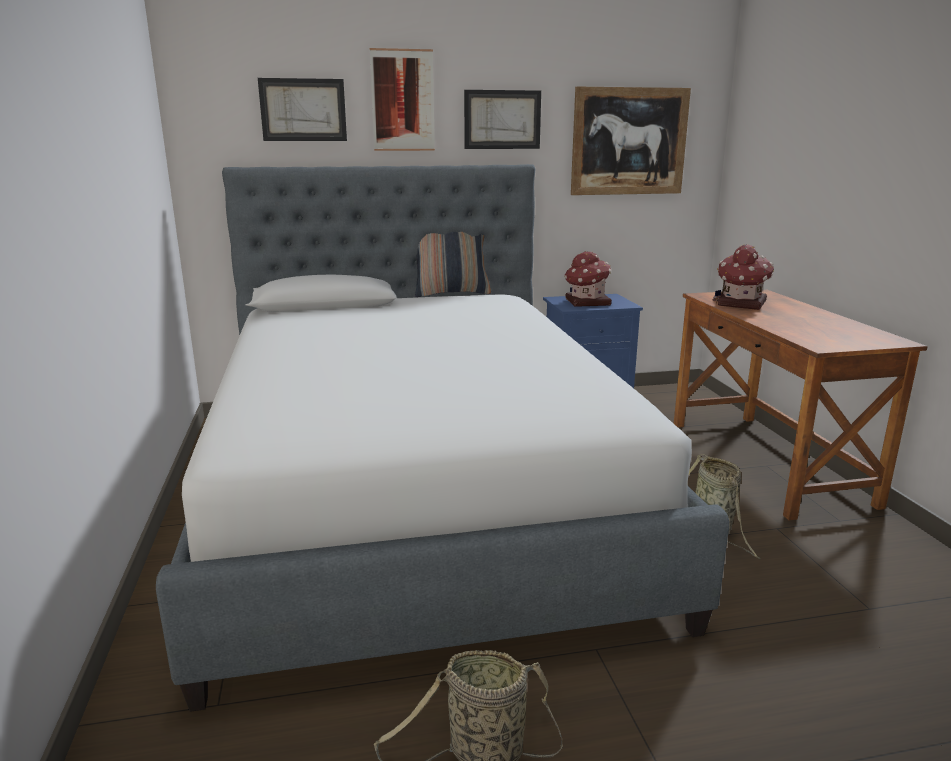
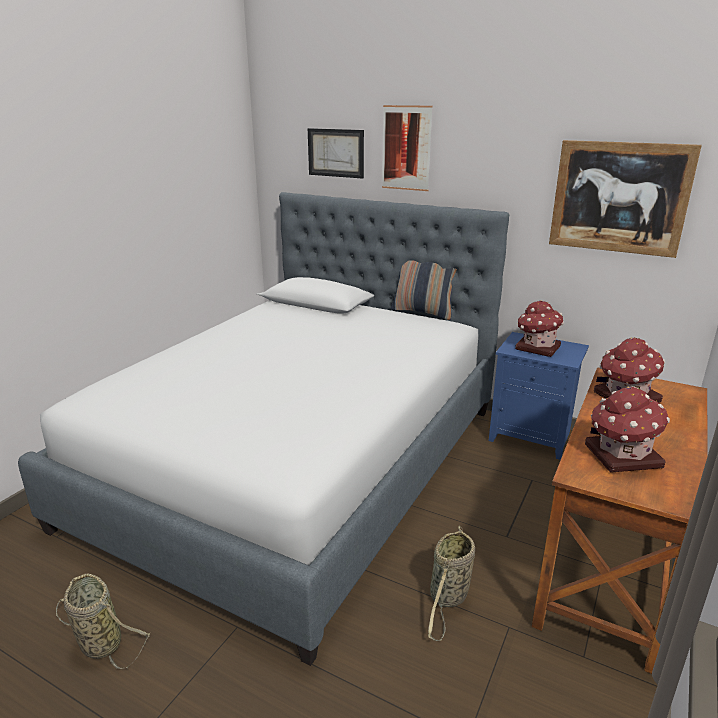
camera: 40 degrees right, 5 degrees up
picture [464,90,541,149] -> none
none -> toy house [585,386,670,473]

